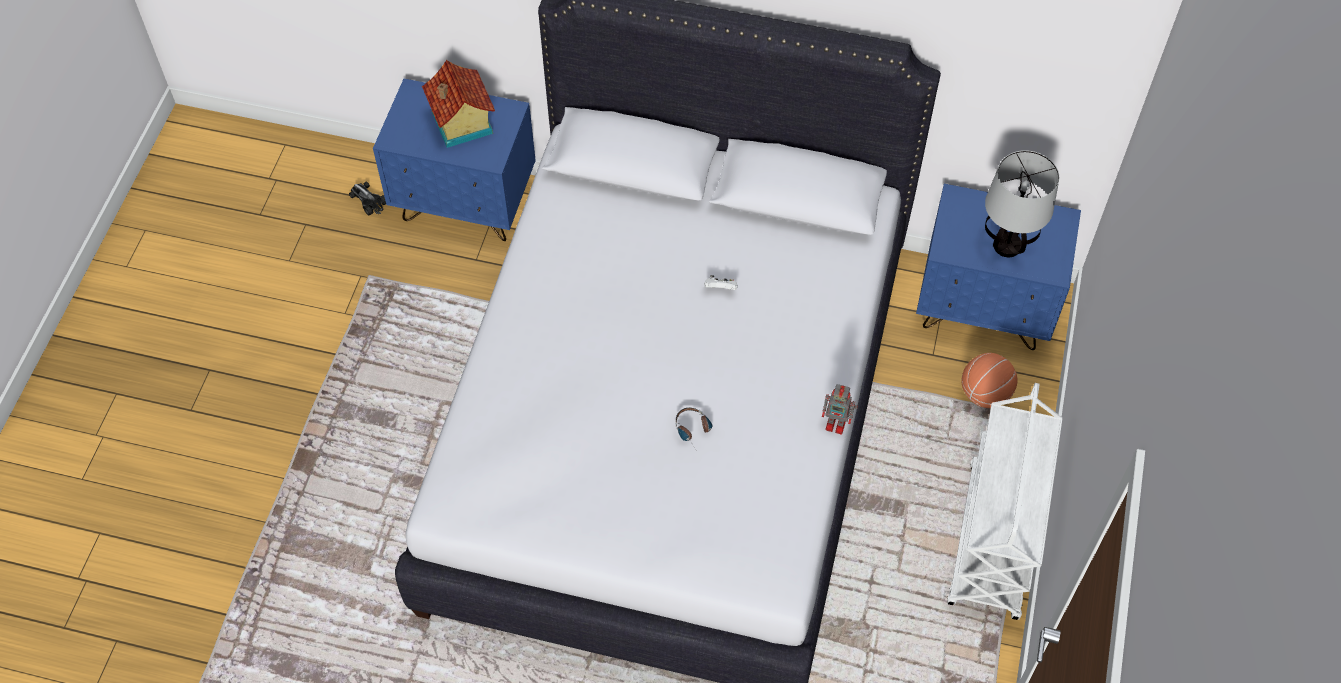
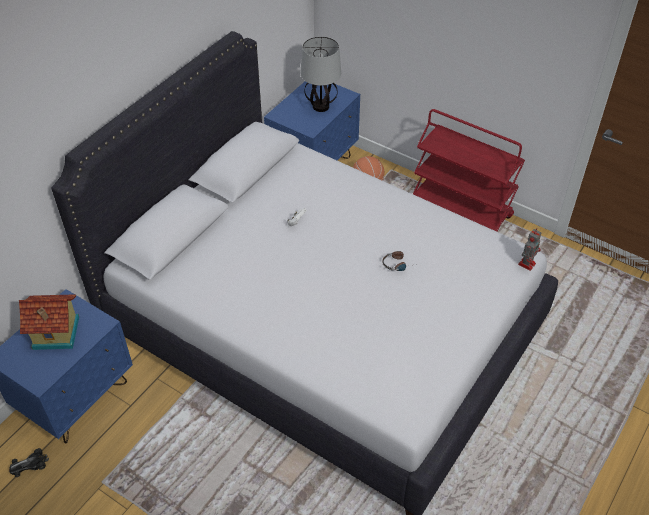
camera: 70 degrees left, 10 degrees down
toy robot [822,384,858,434] -> toy robot moved to [518,229,541,271]
white cart [947,383,1062,620] -> red cart [413,109,525,232]

